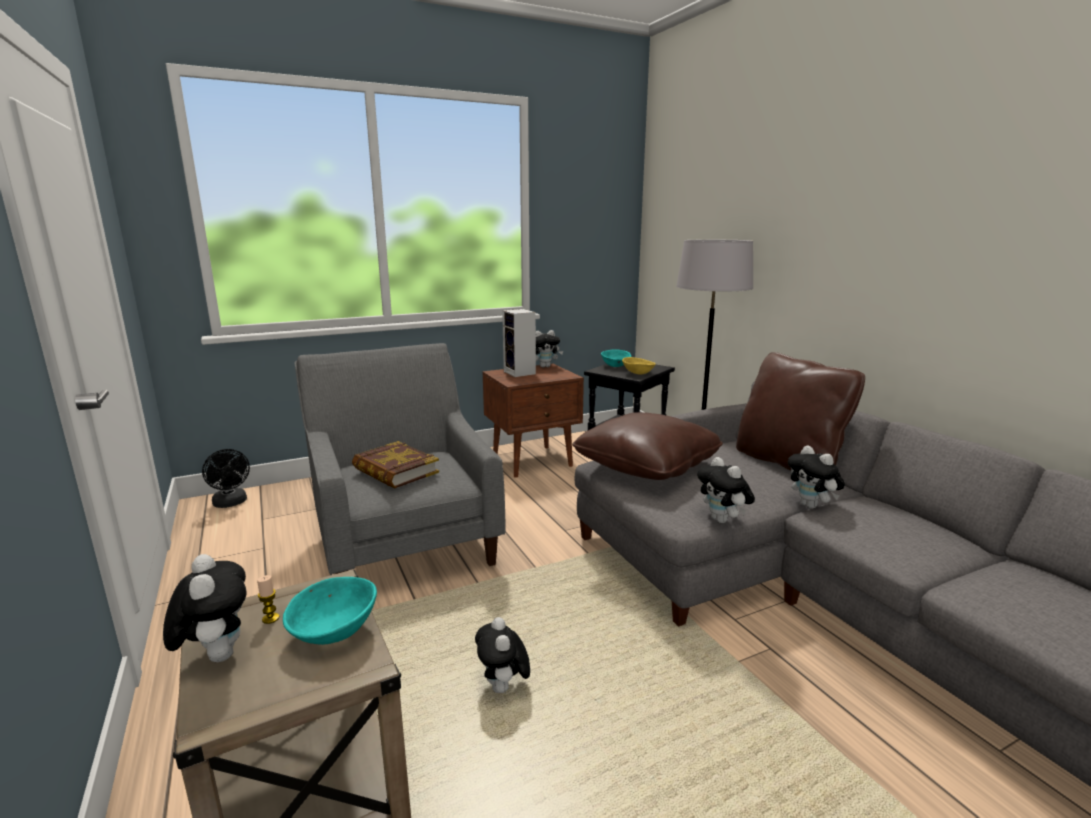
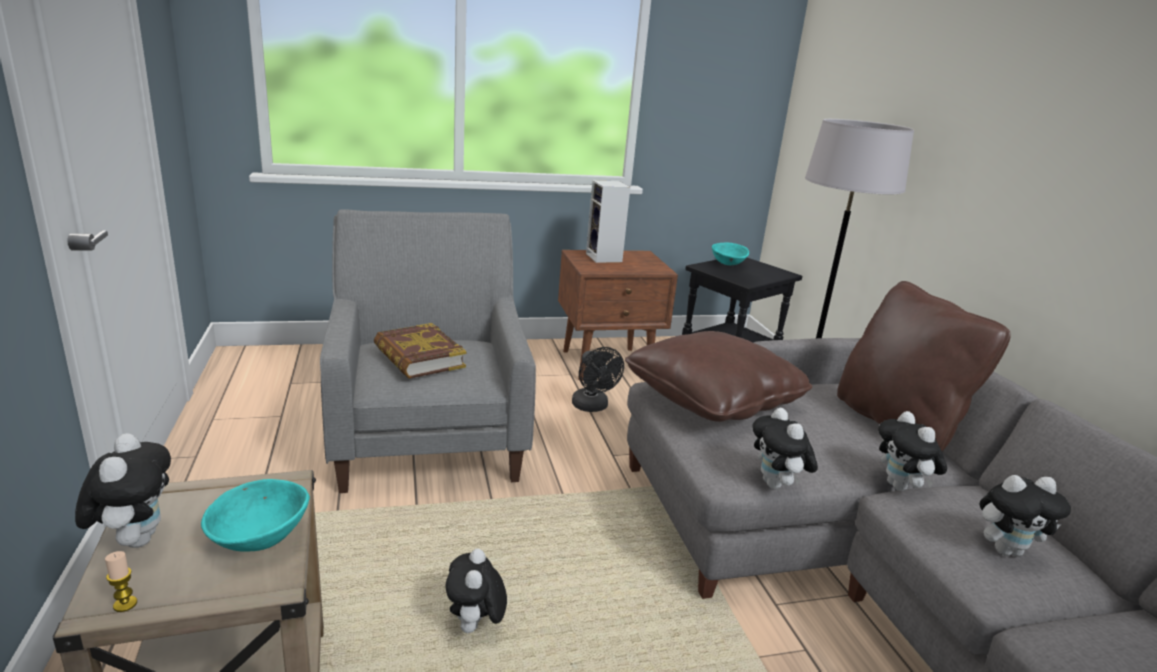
camera: 10 degrees right, 5 degrees up
black fan [202,449,250,508] -> black fan moved to [572,347,624,412]
candle [257,575,280,624] -> candle moved to [105,551,137,612]
plush toy [536,330,563,368] -> plush toy moved to [980,475,1071,557]
yellow bowl [622,357,656,375] -> none

